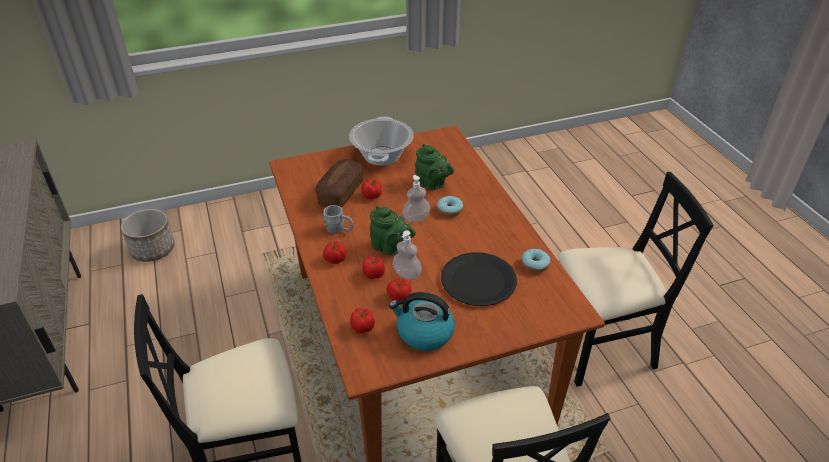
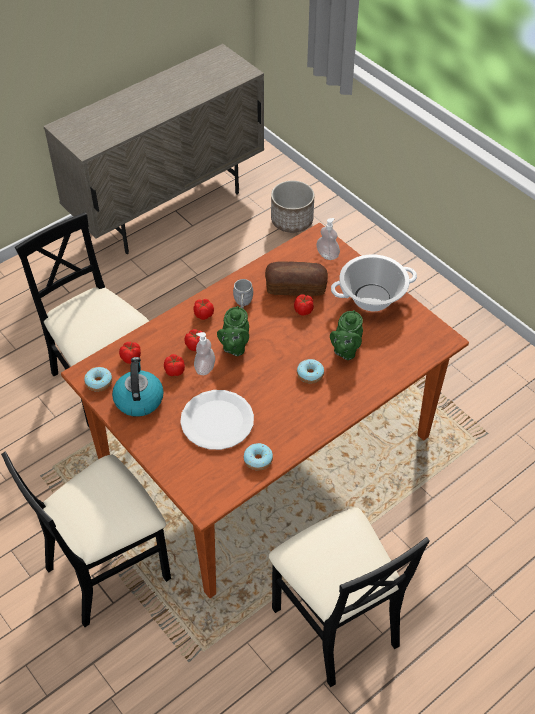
camera: 70 degrees right, 10 degrees up
soap dispenser [402,175,430,222] -> soap dispenser moved to [316,218,340,260]
black plate [441,252,517,306] -> white plate [180,390,254,450]
none -> donut [84,367,112,392]

